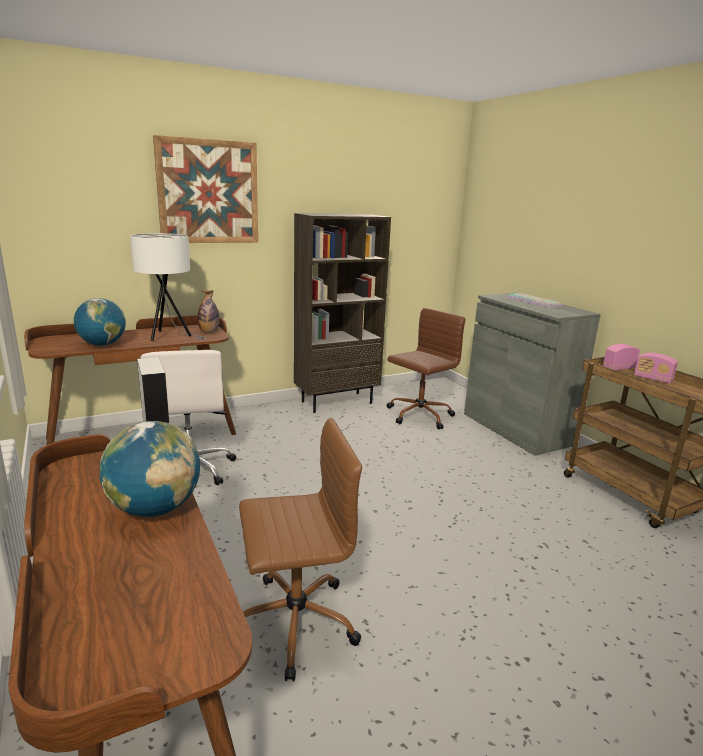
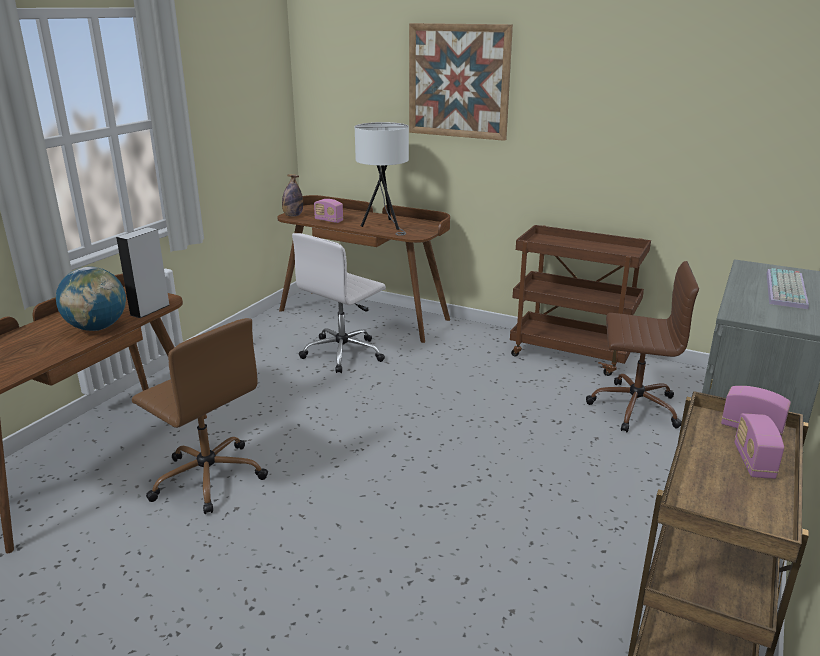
camera: 55 degrees right, 5 degrees up
globe [74,298,126,346] -> radio [314,199,343,223]
bottle [197,290,220,333] -> bottle moved to [282,174,303,217]
brown bookcase [294,213,391,413] -> brown cart [510,225,651,376]

